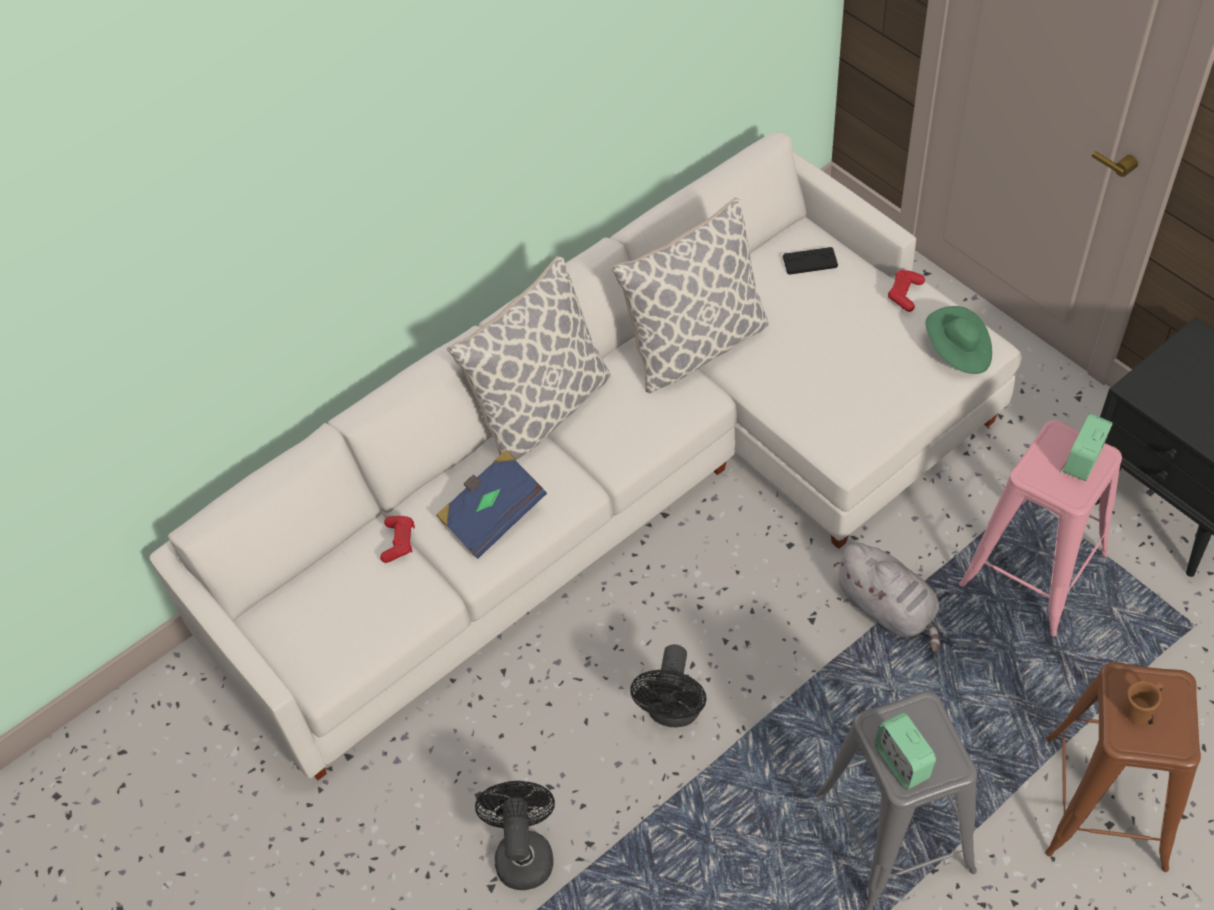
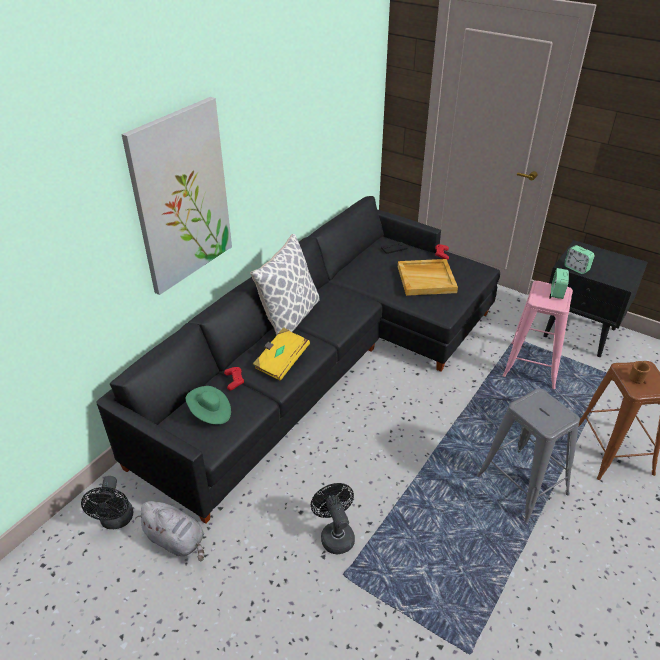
camera: 20 degrees left, 15 degrees down
white sofa [150,132,1022,780] -> black sofa [96,196,500,524]
blue book [436,449,547,559] -> yellow book [253,327,310,381]
pillow [611,198,769,393] -> none
black fan [630,644,707,727] -> black fan moved to [81,476,133,529]
grey plush toy [833,543,940,652] -> grey plush toy moved to [135,501,204,562]
alarm clock [875,712,936,790] -> alarm clock moved to [564,245,595,274]
green hat [926,306,992,374] -> green hat moved to [186,386,231,424]
none -> picture [121,97,232,295]
none -> beige tray [398,259,458,296]

